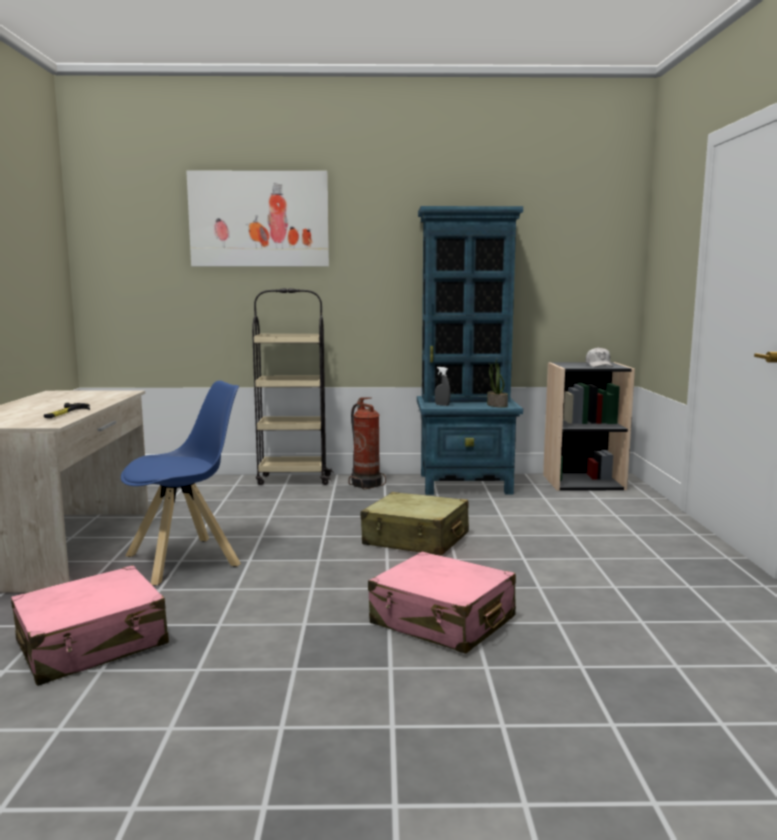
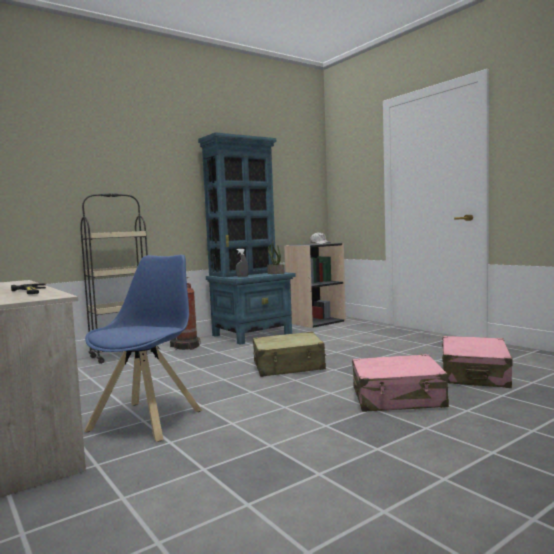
camera: 35 degrees left, 5 degrees down
pink suitcase [11,565,169,686] -> pink suitcase moved to [442,336,513,388]
picture [186,171,329,267] -> none

